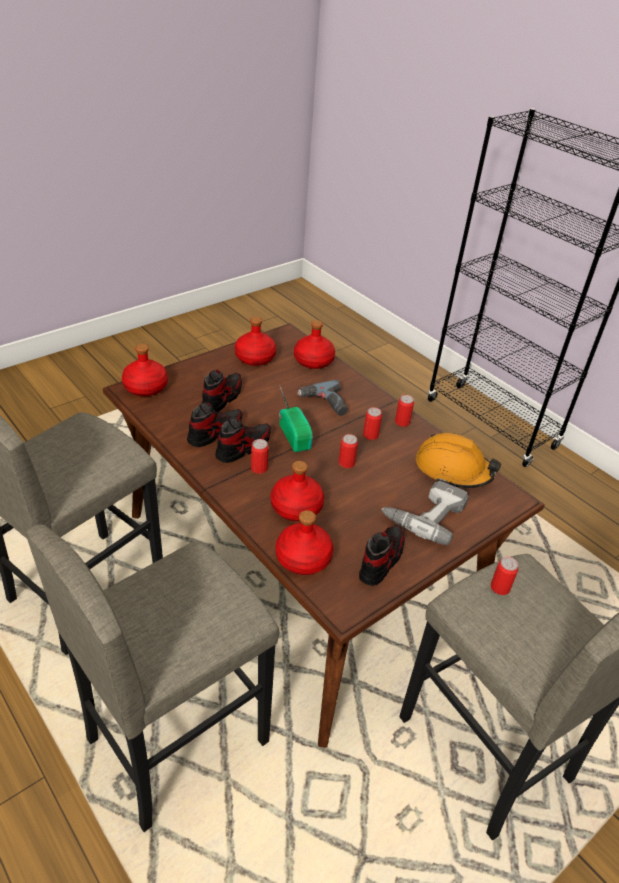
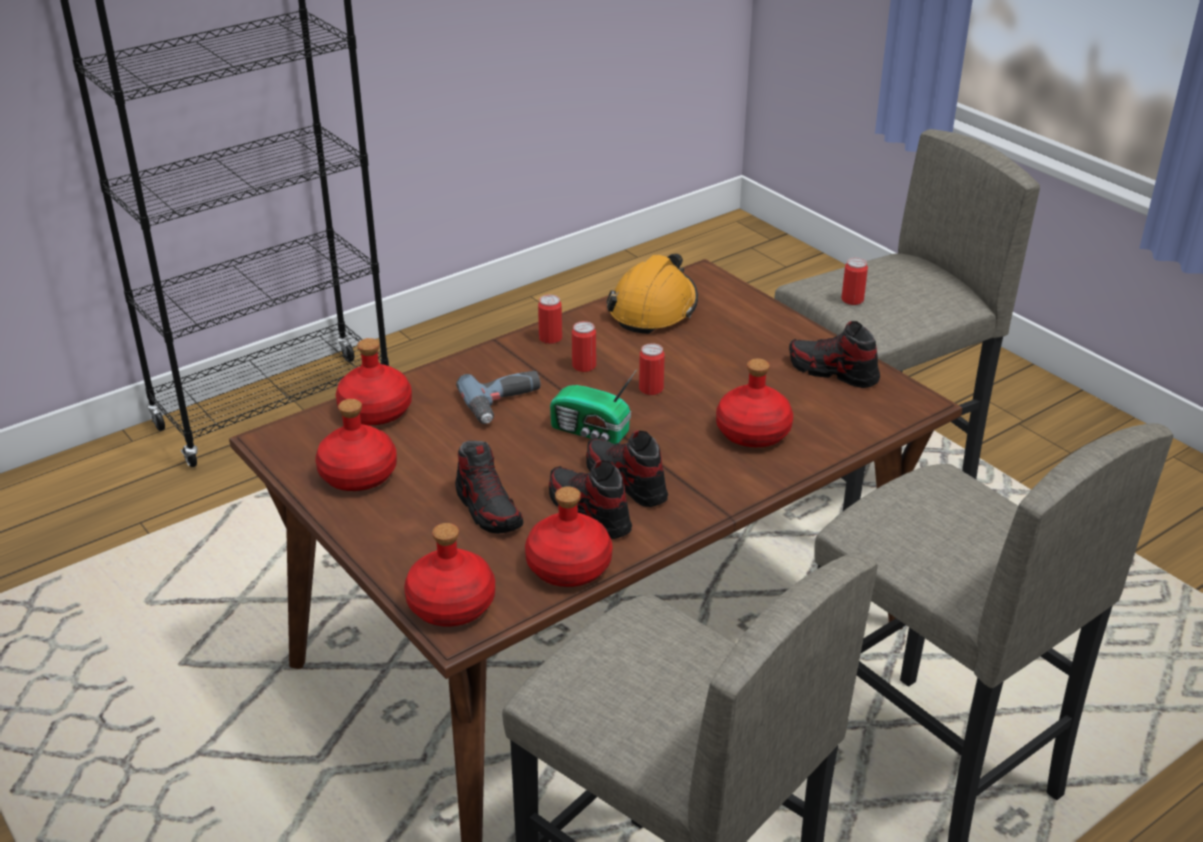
camera: 85 degrees left, 5 degrees down
shoe [202,370,242,412] -> shoe turned 150 degrees counterclockwise [455,441,523,534]
can [251,439,269,474] -> none
red bottle [276,510,334,575] -> red bottle moved to [525,487,613,587]
radio [279,385,313,452] -> radio turned 135 degrees counterclockwise [550,369,637,444]
power drill [382,481,469,545] -> none

